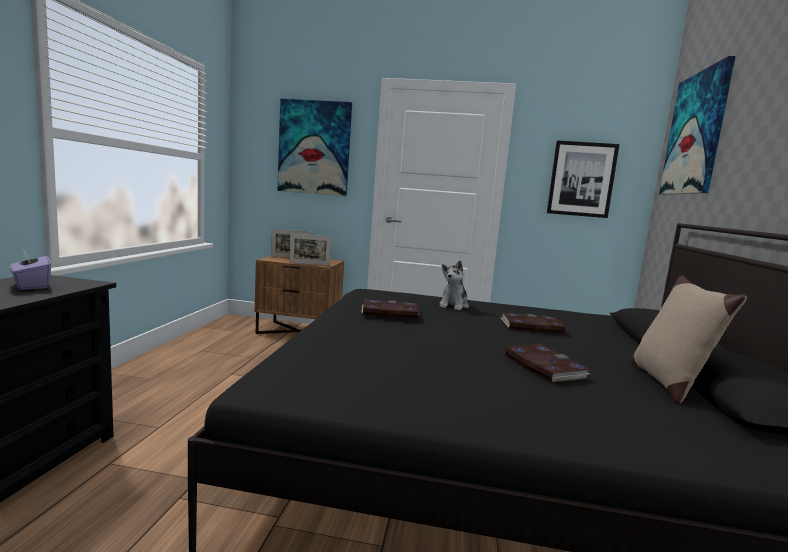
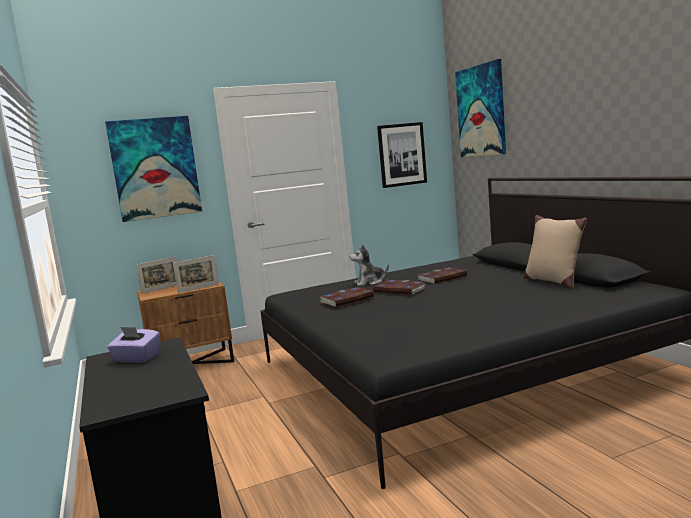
camera: 30 degrees left, 0 degrees up
plush toy [439,260,469,311] -> plush toy turned 90 degrees clockwise [349,244,389,286]
book [505,344,589,382] -> book moved to [373,280,425,294]

